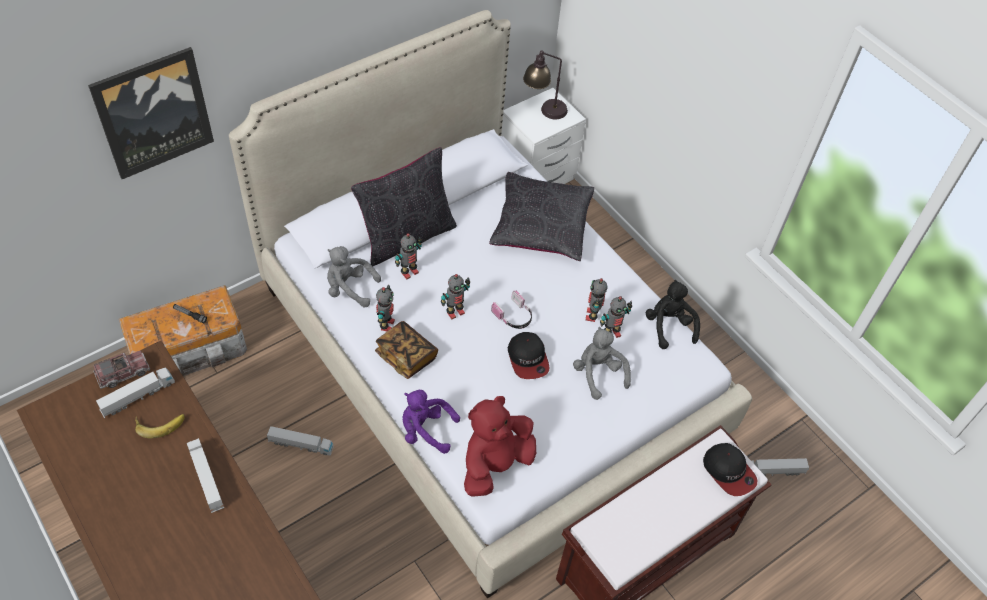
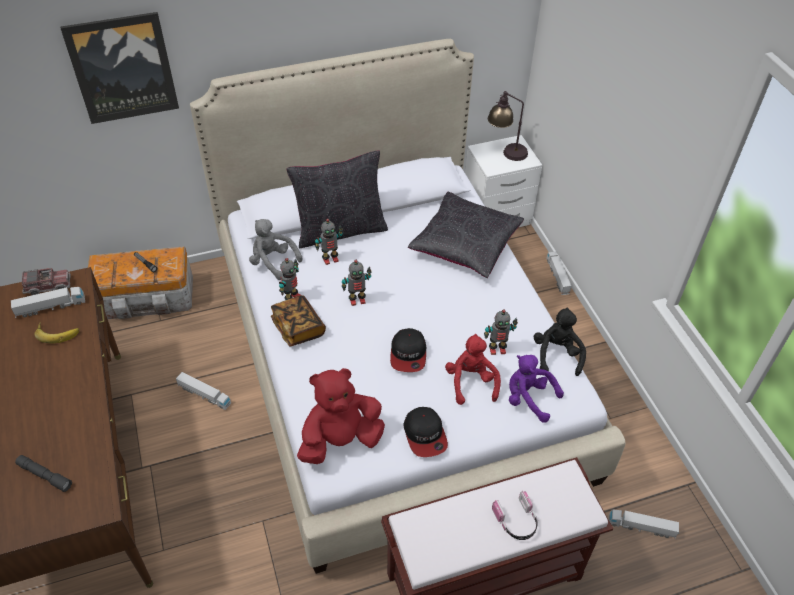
camera: 20 degrees right, 5 degrees down
toy truck [187,438,224,513] -> toy truck moved to [546,252,571,295]
purple plush toy [403,390,460,454] -> purple plush toy moved to [509,355,564,423]
headphones [491,290,532,329] -> headphones moved to [492,491,538,540]
grey plush toy [573,327,631,400] -> red plush toy [445,334,501,405]
toy robot [586,278,608,322] -> none
cap [703,443,757,496] -> cap moved to [403,407,448,457]
none -> grey flashlight [15,455,72,492]

